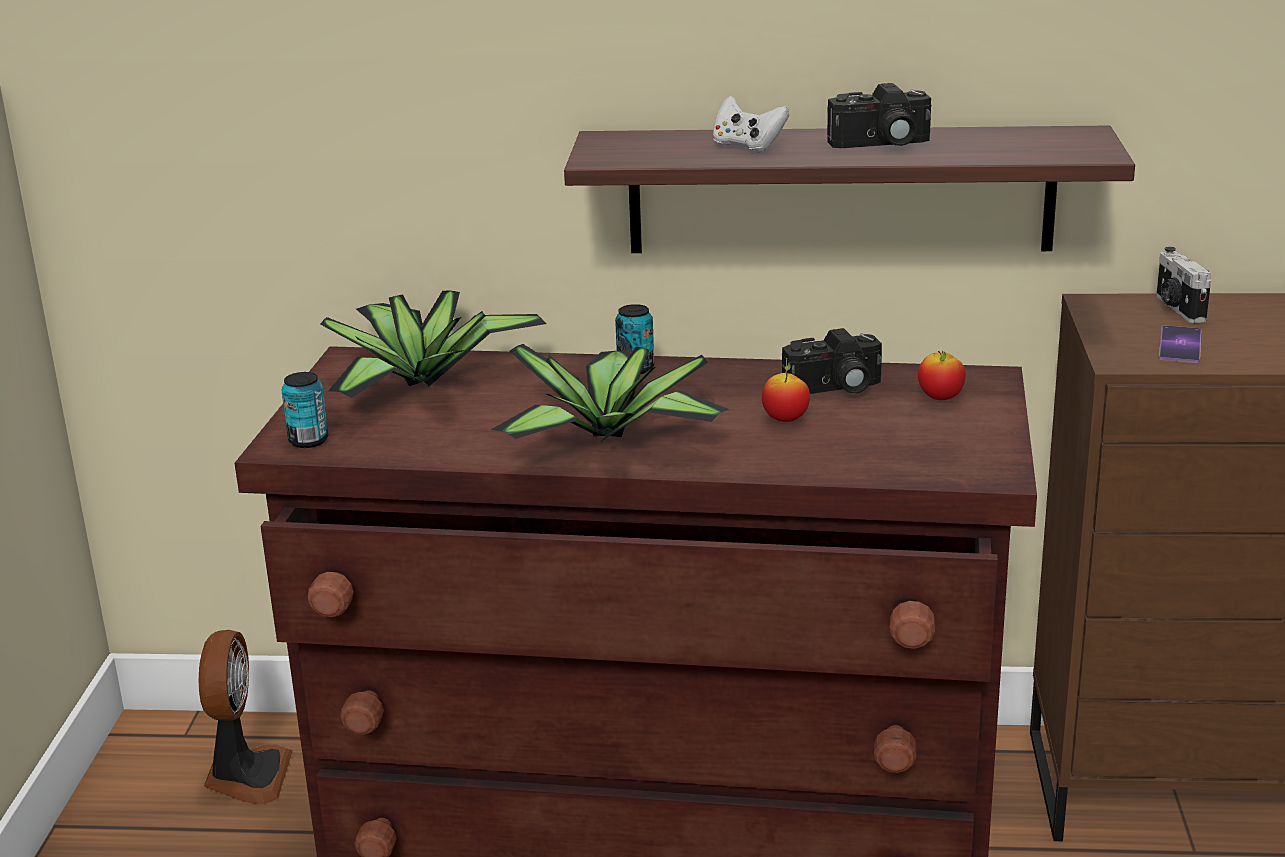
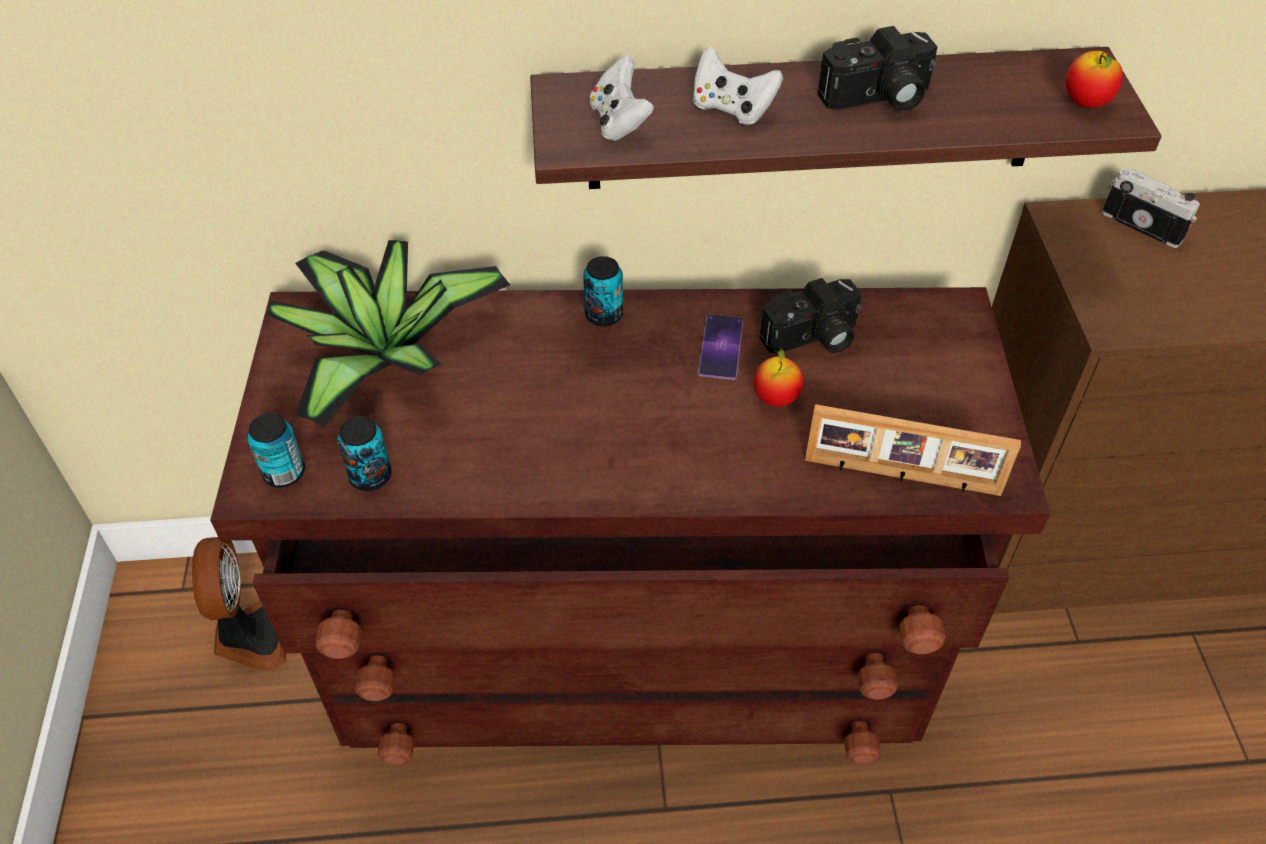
camera: 10 degrees left, 25 degrees up
potted plant [491,344,730,442] -> none
apple [918,350,966,400] -> apple moved to [1066,51,1123,108]
camera [1156,246,1211,323] -> camera turned 150 degrees clockwise [1102,168,1200,248]
phone [1159,325,1201,363] -> phone moved to [698,314,743,380]
none -> can [337,417,391,491]
none -> white game controller [590,55,654,141]
none -> picture frame [805,404,1021,496]

